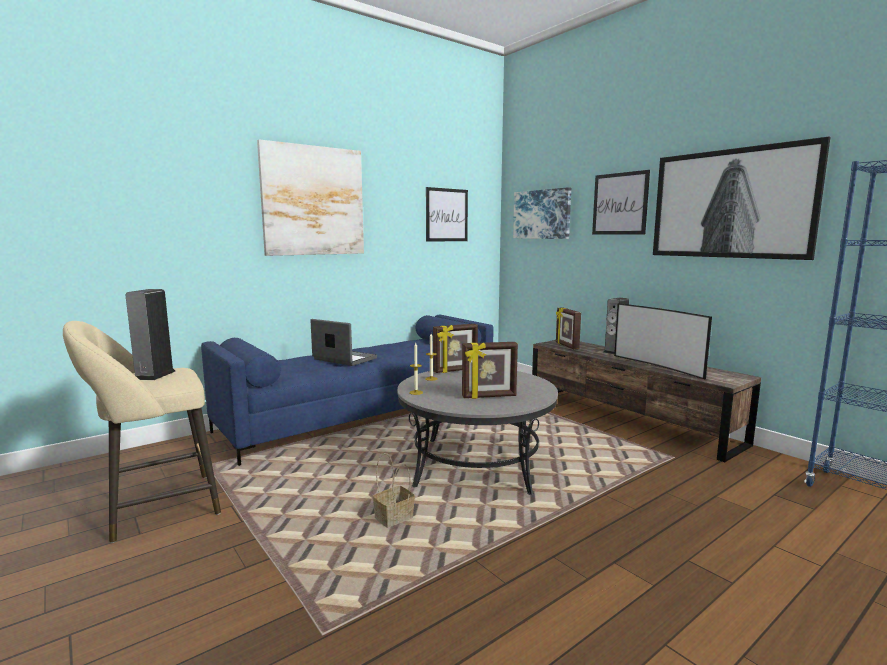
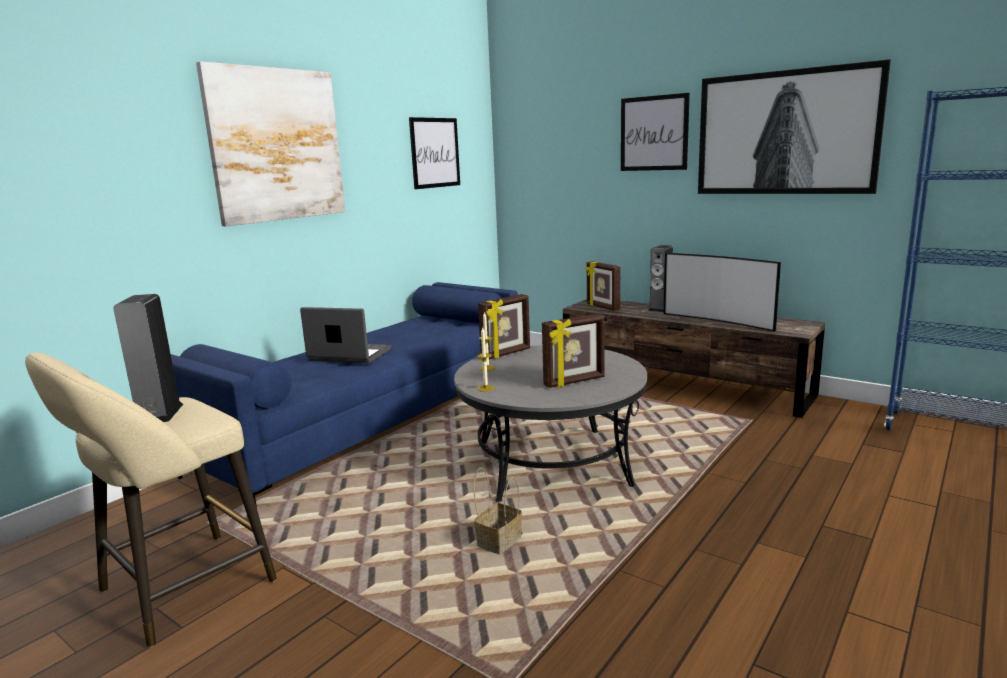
camera: 15 degrees left, 5 degrees up
picture [513,187,571,239] -> none

